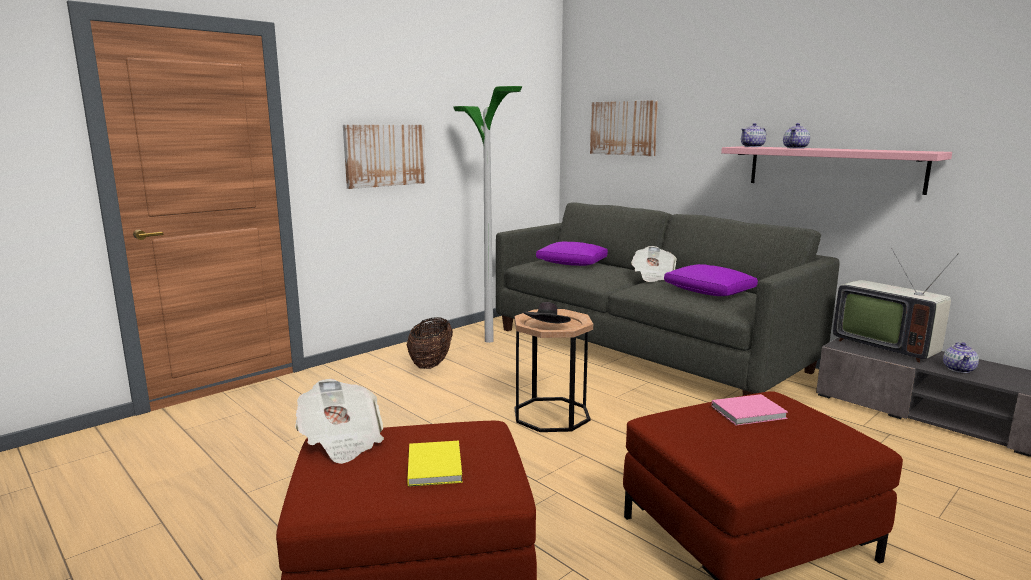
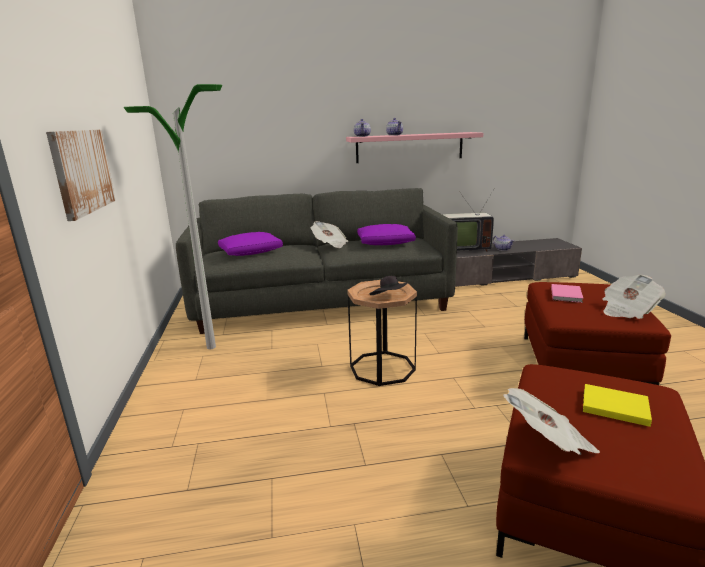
camera: 55 degrees left, 5 degrees up
basket [407,317,453,369] -> none
picture [590,100,658,156] -> none
none -> newspaper [603,275,666,319]

